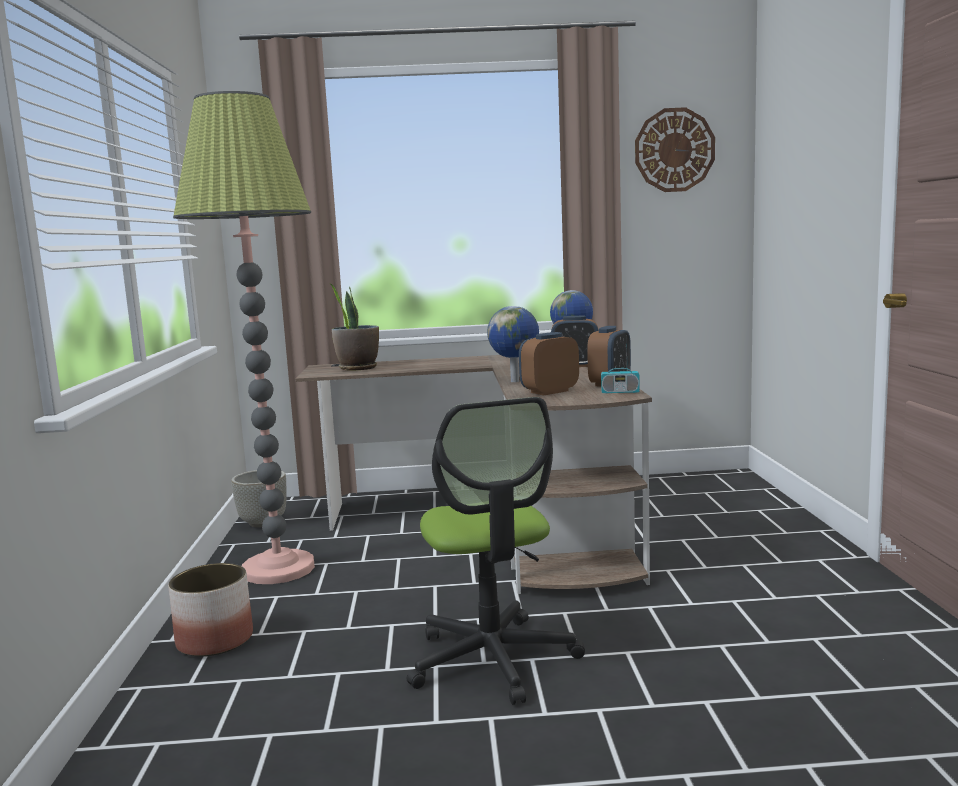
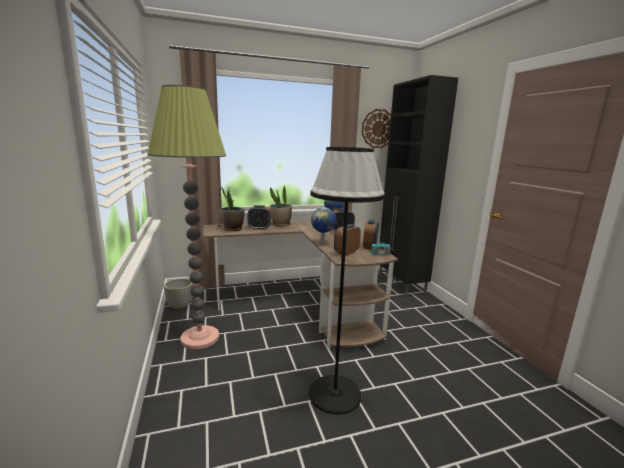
camera: 15 degrees left, 5 degrees up
planter [168,563,253,657] -> none
office chair [407,397,585,705] -> black floor lamp [309,147,385,414]
none -> alarm clock [248,205,271,230]
none -> potted plant [270,186,292,226]
none -> black cabinet [379,75,458,296]

